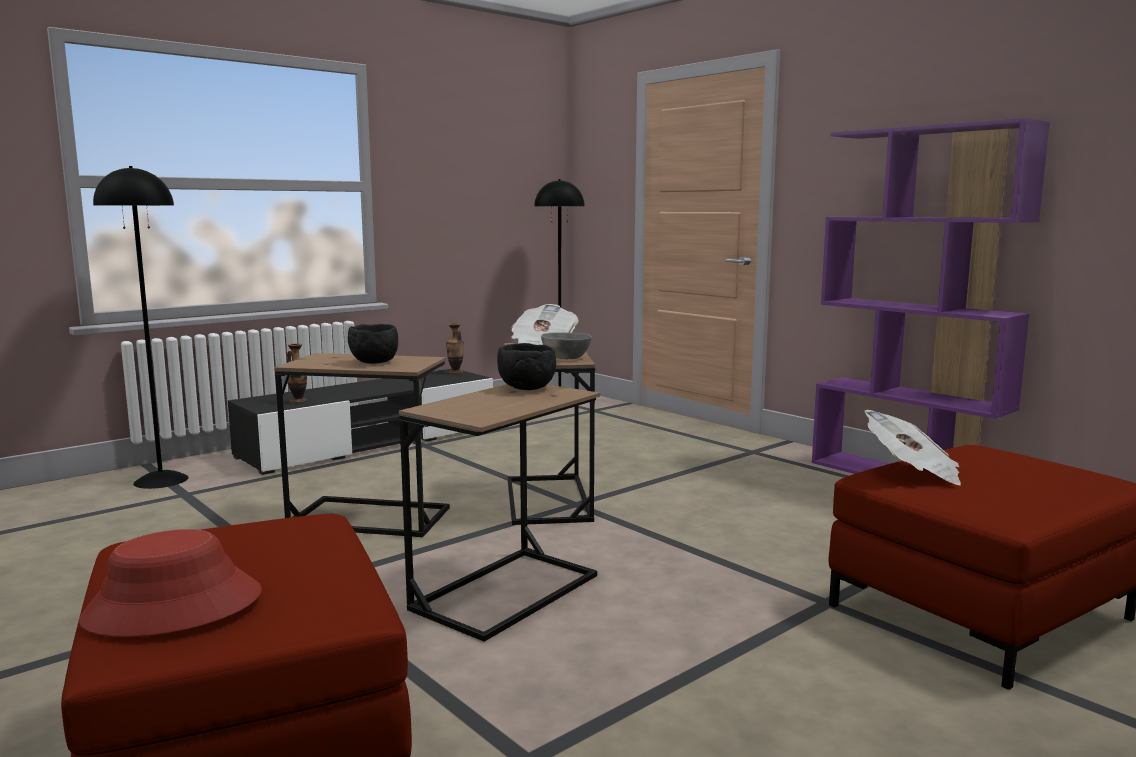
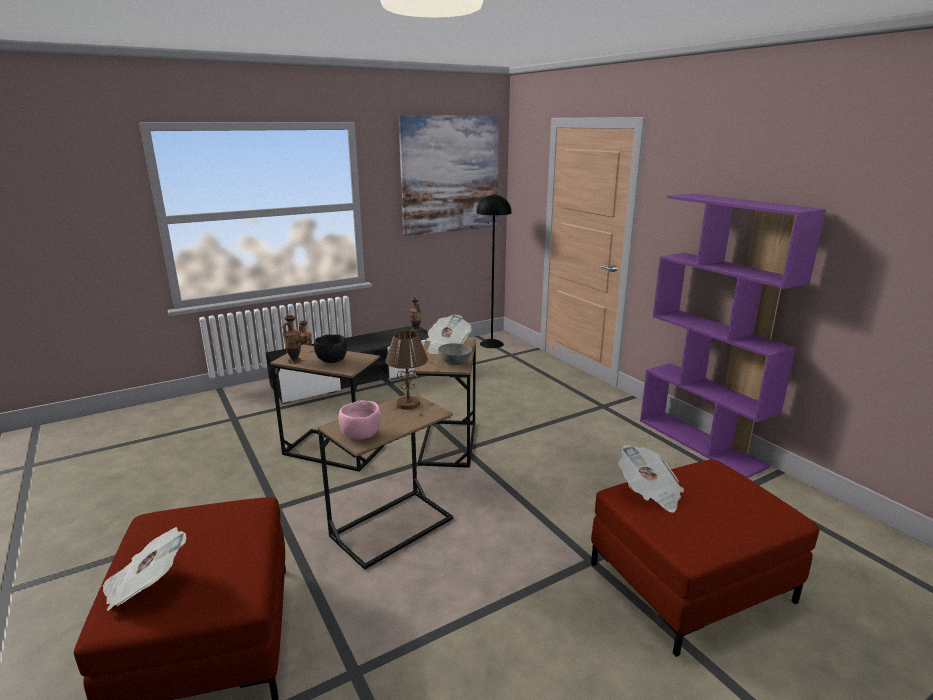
camera: 10 degrees right, 10 degrees up
red hat [79,529,262,637] -> newspaper [103,527,186,611]
black floor lamp [93,166,189,489] -> none
black bowl [497,343,556,390] -> brown table lamp [385,331,428,410]
none -> vase [283,315,302,364]
none -> pink bowl [339,400,381,439]
none -> picture [399,115,499,236]

